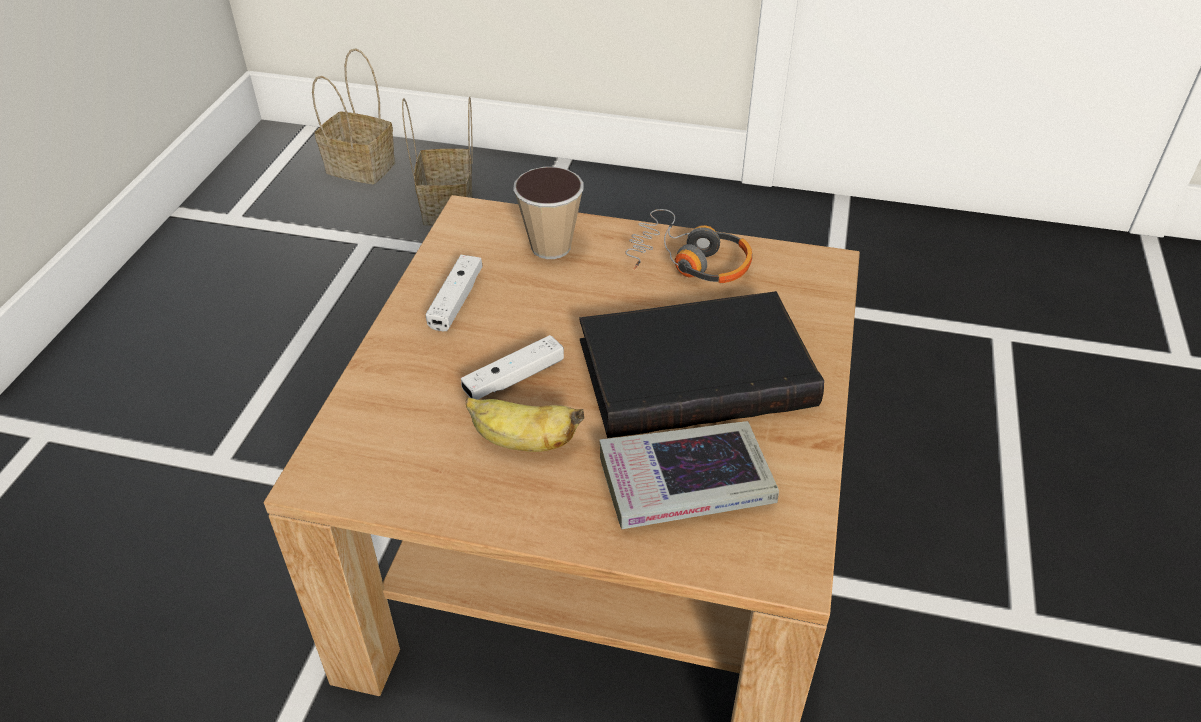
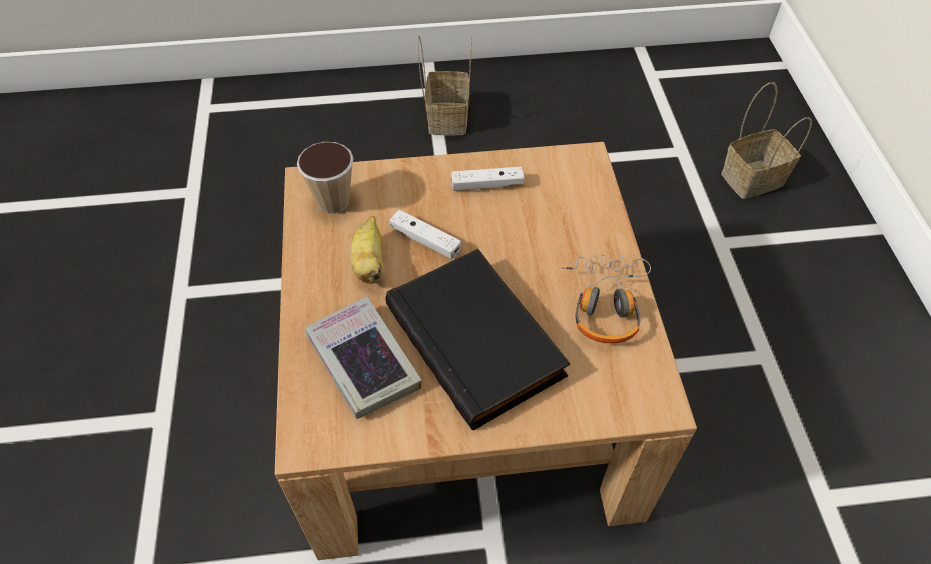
camera: 70 degrees right, 10 degrees up
basket [312,48,395,184] -> basket moved to [417,35,472,136]
cup [513,167,584,259] -> cup moved to [297,142,354,214]

